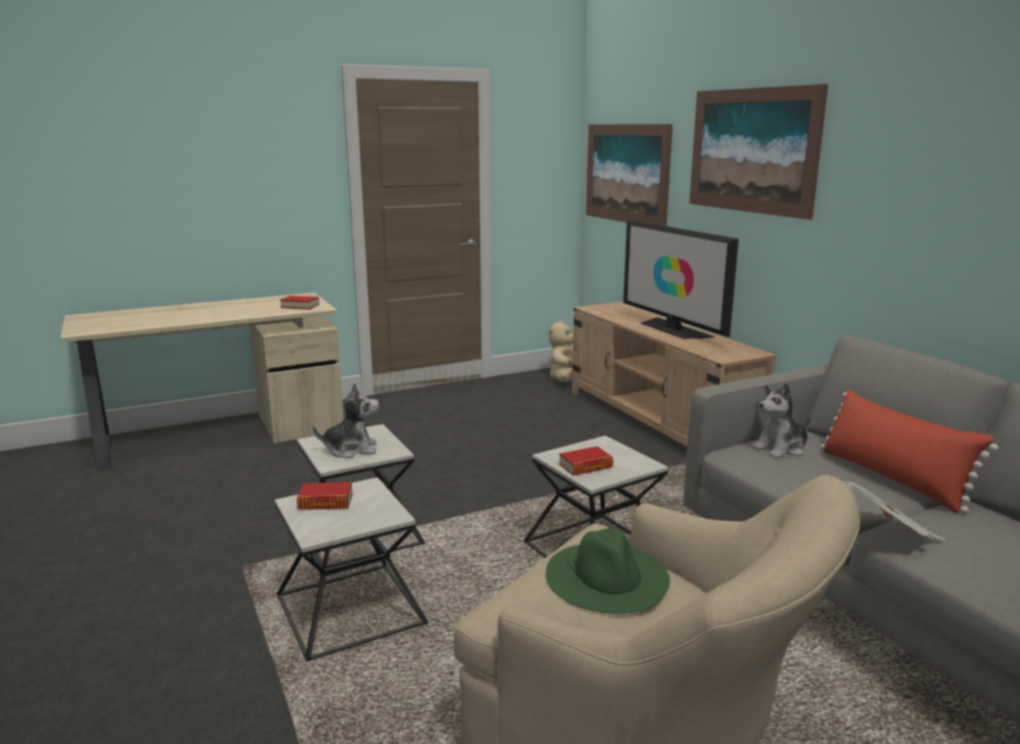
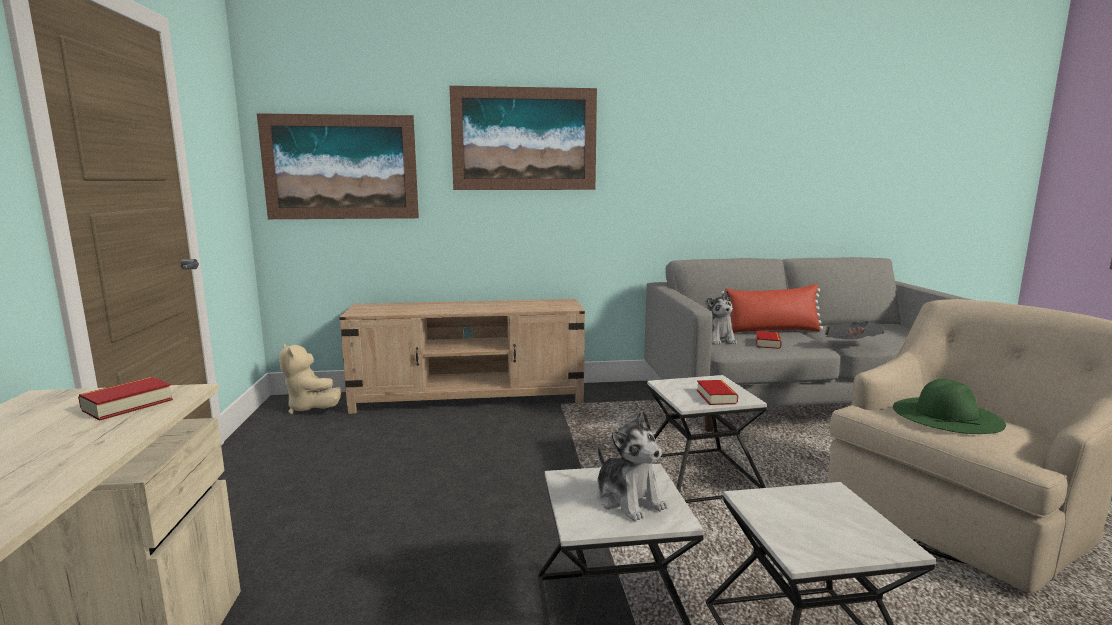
camera: 70 degrees left, 5 degrees down
book [297,482,353,510] -> book moved to [756,331,782,349]
plush toy [313,383,379,458] -> plush toy turned 135 degrees clockwise [597,410,668,522]
television [623,220,739,339] -> none

